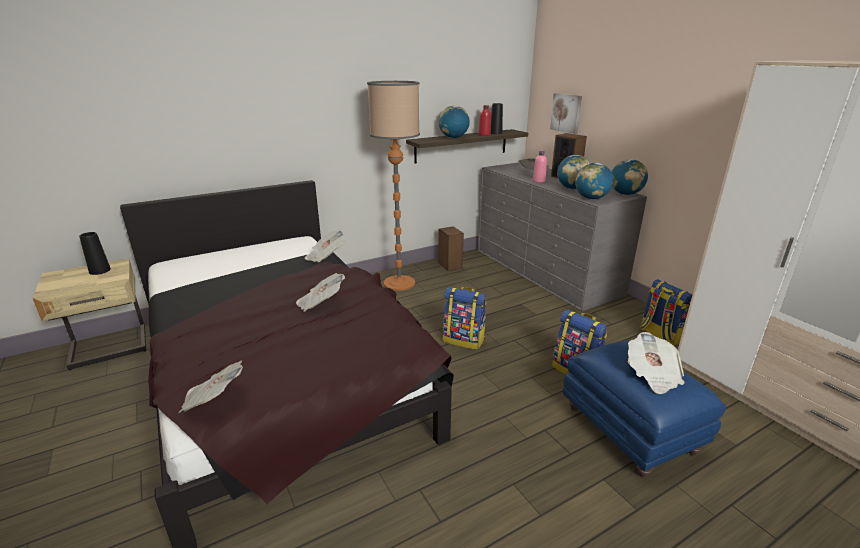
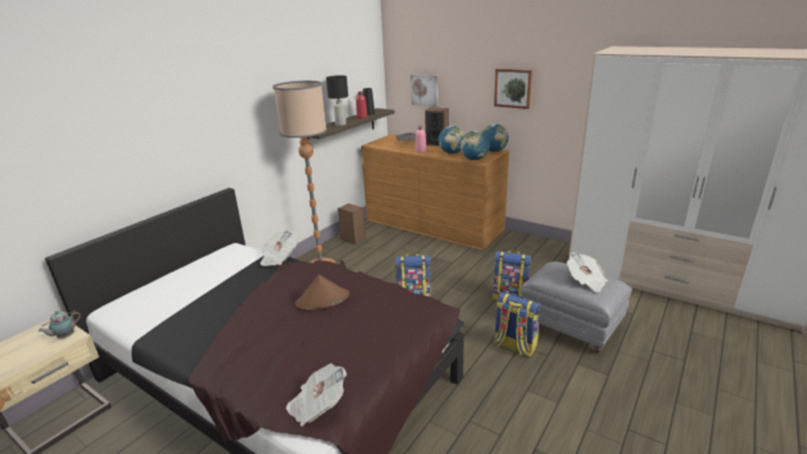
camera: 25 degrees left, 0 degrees up
black vase [79,232,111,275] -> none
newspaper [296,273,345,312] -> brown hat [295,274,349,310]
globe [439,106,470,138] -> black table lamp [326,75,348,126]
grey dresser [478,162,647,311] -> brown dresser [361,134,509,250]
blue ottoman [563,340,726,477] -> grey ottoman [522,262,632,354]
backpack [640,279,692,346] -> backpack moved to [494,292,541,357]
none -> teapot [38,311,81,338]
none -> picture [494,68,533,109]

